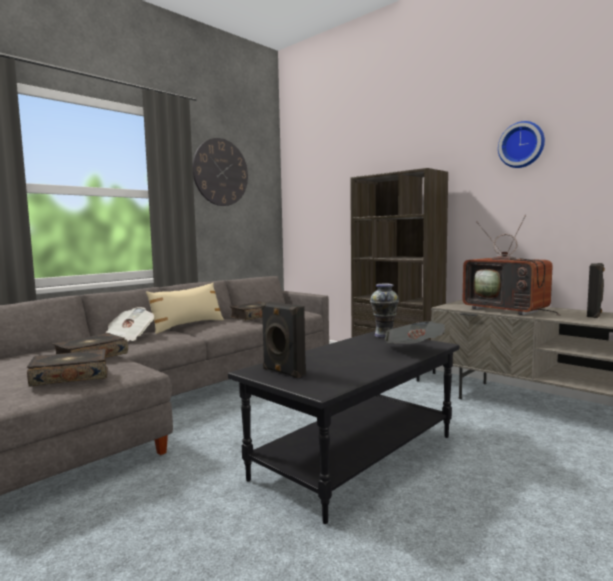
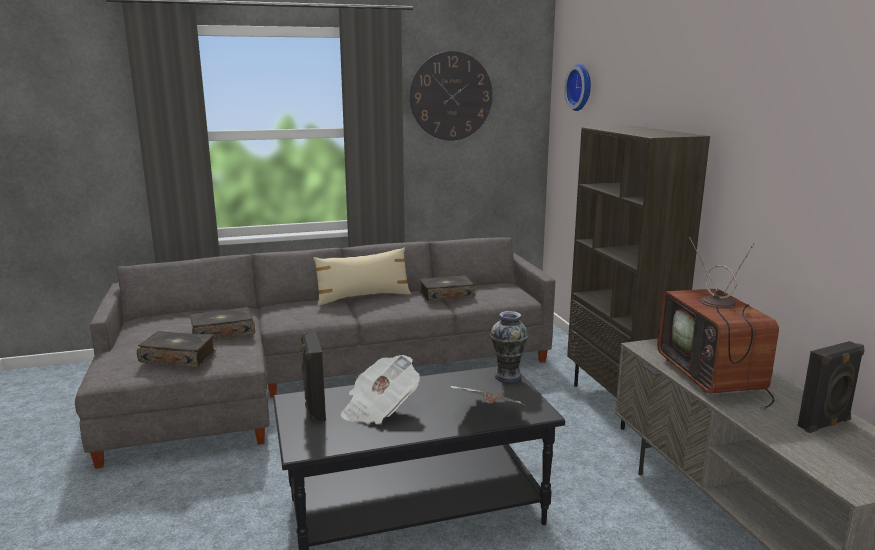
camera: 30 degrees right, 10 degrees up
newspaper [105,307,154,341] -> newspaper moved to [341,355,420,424]
wall clock [498,121,545,168] -> wall clock moved to [564,63,591,111]

